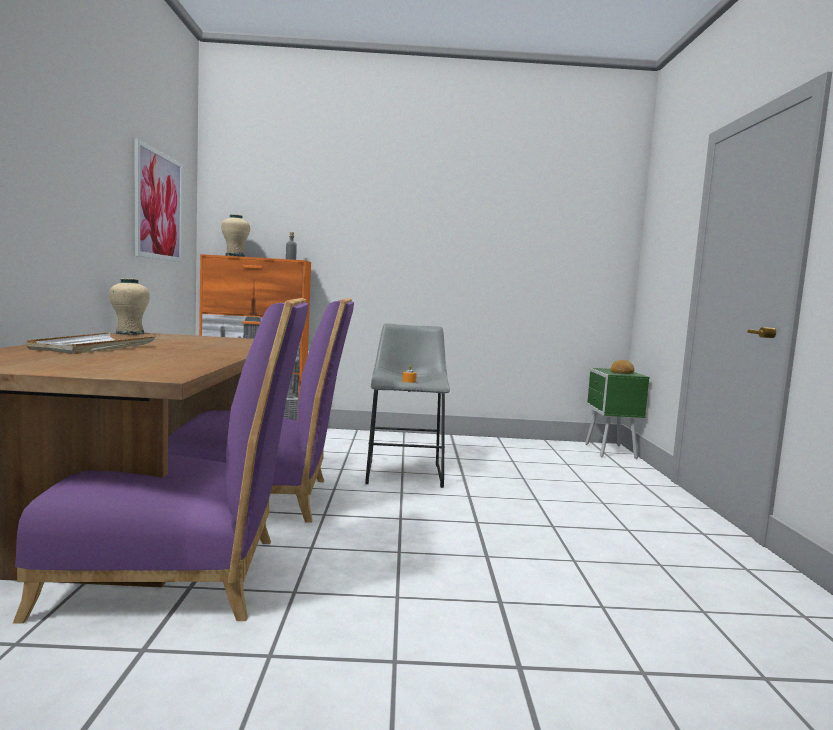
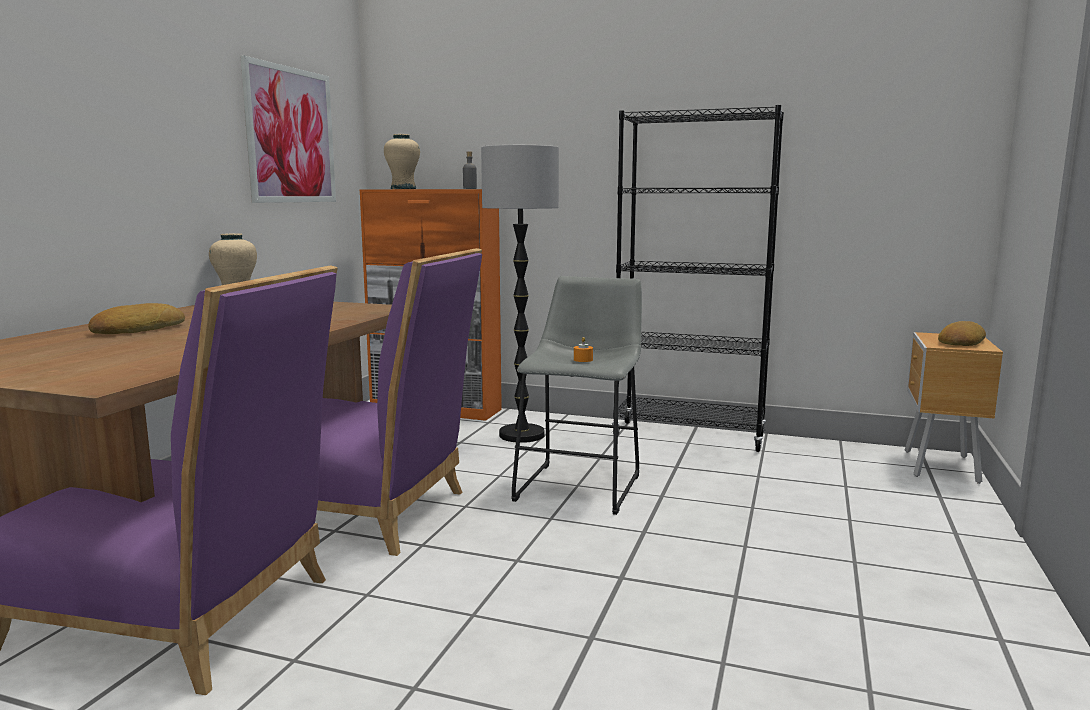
camera: 20 degrees right, 5 degrees up
white tray [27,332,156,354] -> bread [88,303,185,334]
green nightstand [585,368,649,459] -> brown nightstand [905,332,1003,484]
none -> floor lamp [481,145,559,443]
none -> black bookcase [612,105,784,452]

